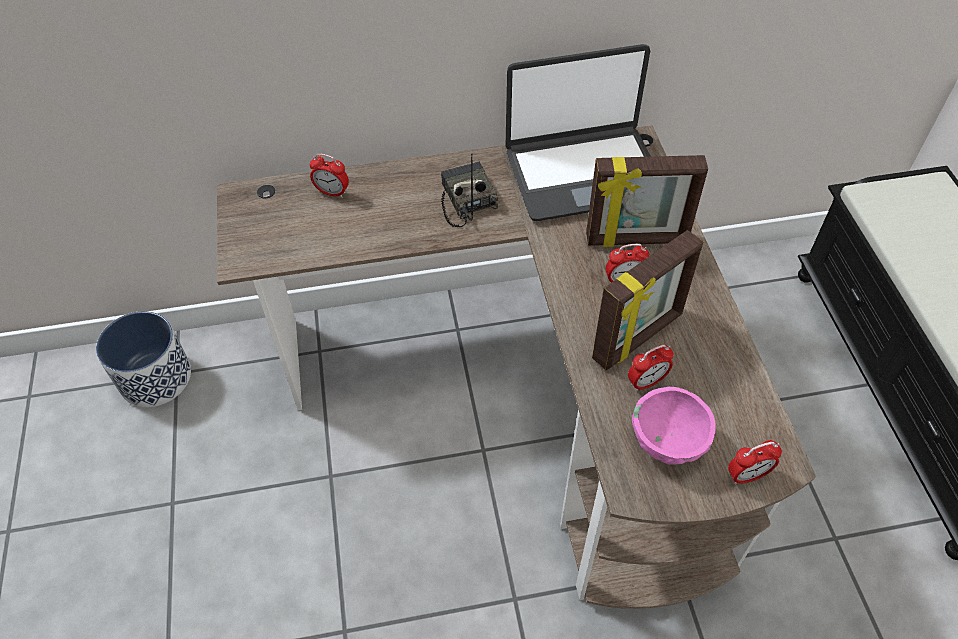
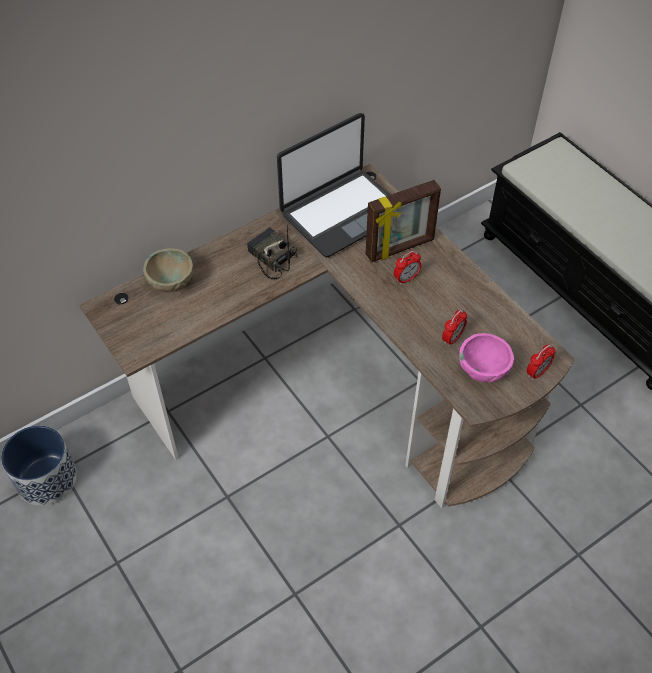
camera: 25 degrees left, 0 degrees up
alarm clock [309,153,349,198] -> beige bowl [143,248,193,292]
picture frame [592,230,703,370] -> none

